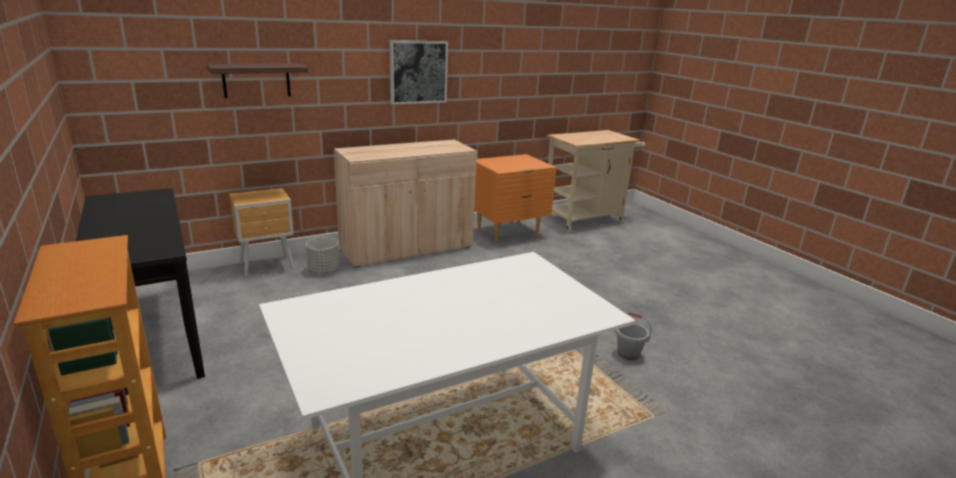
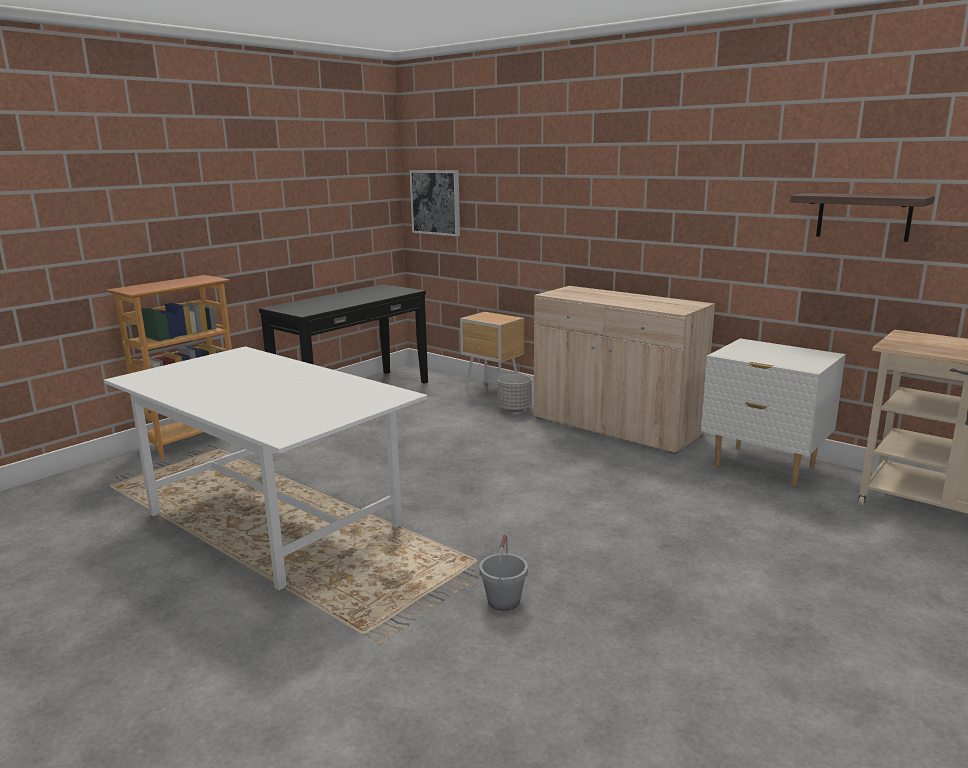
camera: 70 degrees right, 5 degrees down
shelf [207,63,308,98] -> shelf moved to [790,193,935,242]
picture [390,40,448,105] -> picture moved to [409,170,460,236]
orange nightstand [474,154,557,243] -> white nightstand [701,339,846,486]

